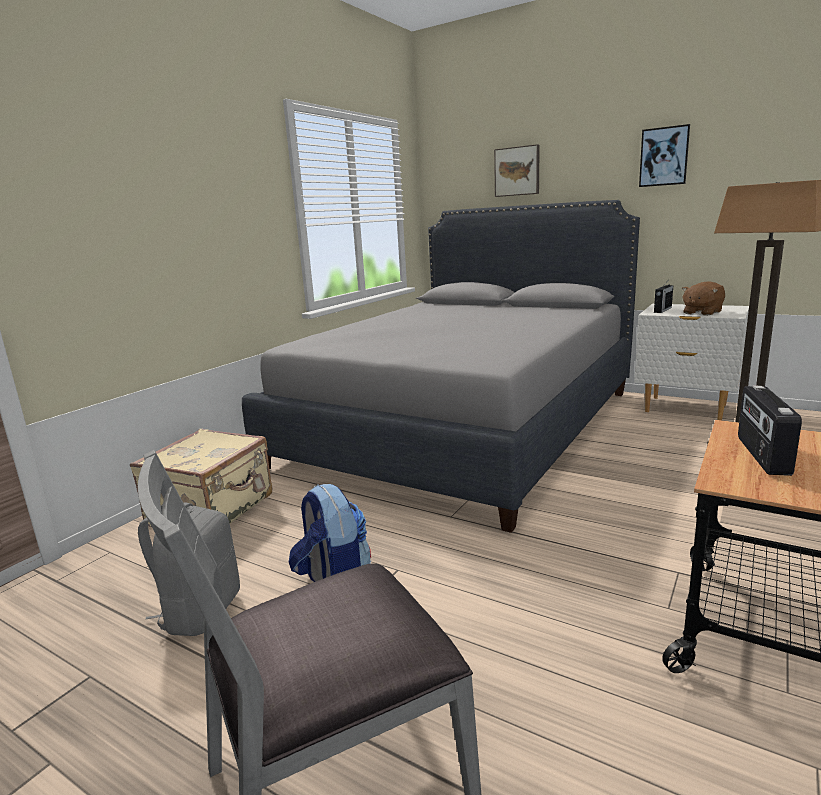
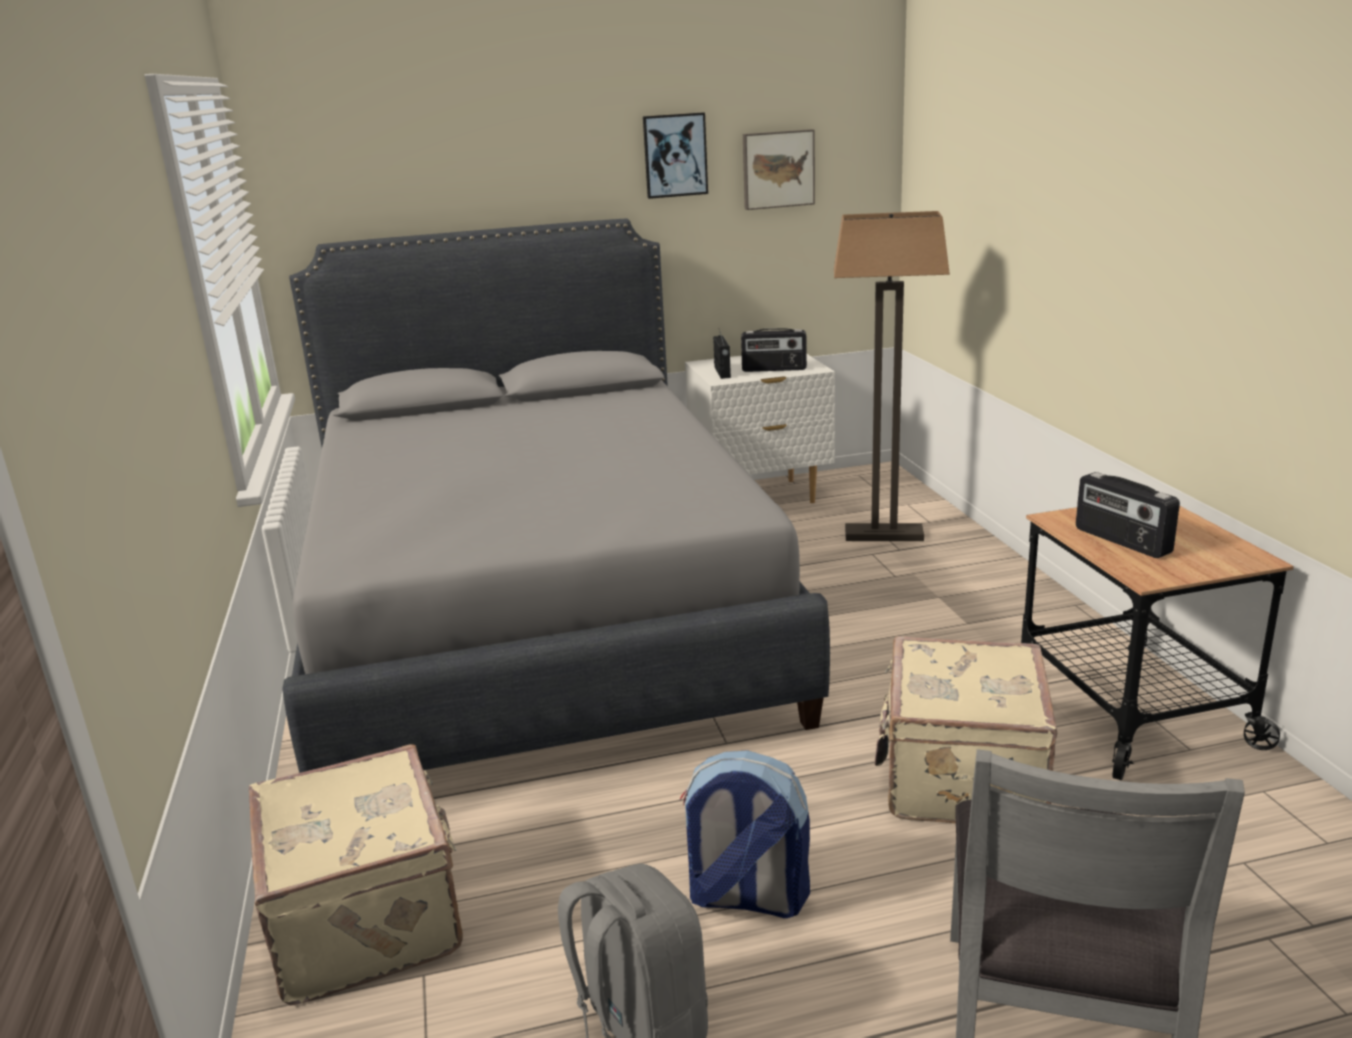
camera: 45 degrees left, 5 degrees up
picture [494,144,540,197] -> picture moved to [743,129,815,210]
brown plush toy [682,281,725,316] -> radio [741,328,807,372]
none -> beige suitcase [874,636,1057,824]

